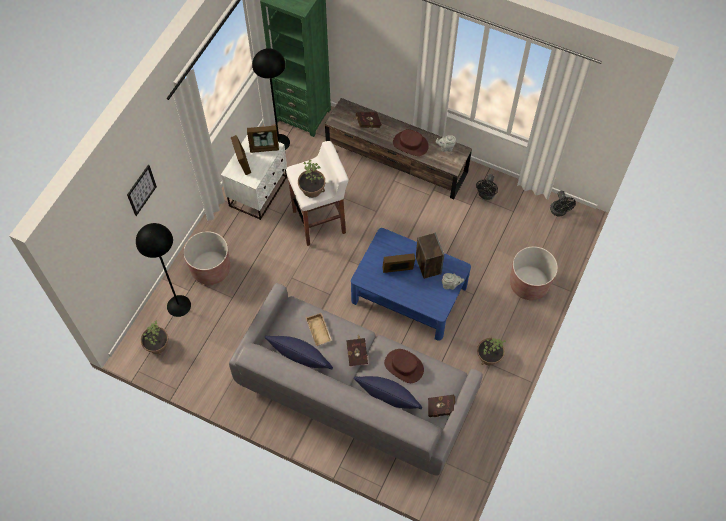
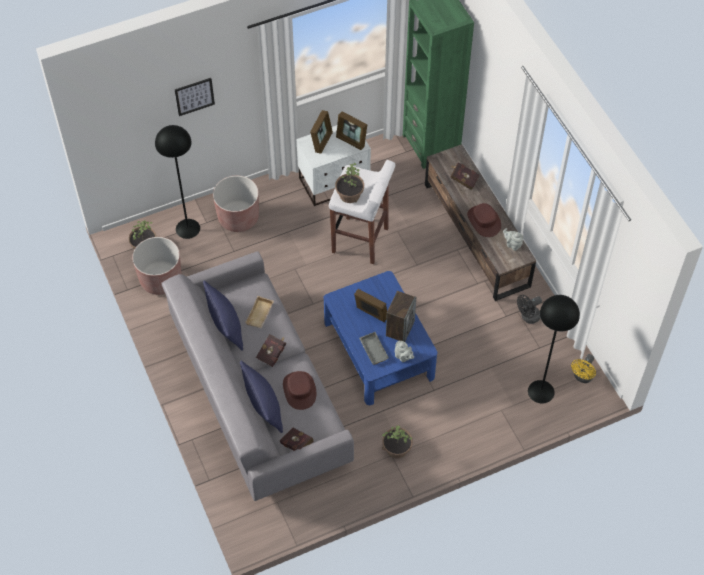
camera: 40 degrees right, 5 degrees down
black floor lamp [252,48,290,150] -> black floor lamp moved to [528,295,580,403]
brown planter [510,246,558,300] -> brown planter moved to [132,237,182,295]
black fan [550,191,576,216] -> yellow fan [571,354,596,383]
none -> grey tray [359,332,389,365]

